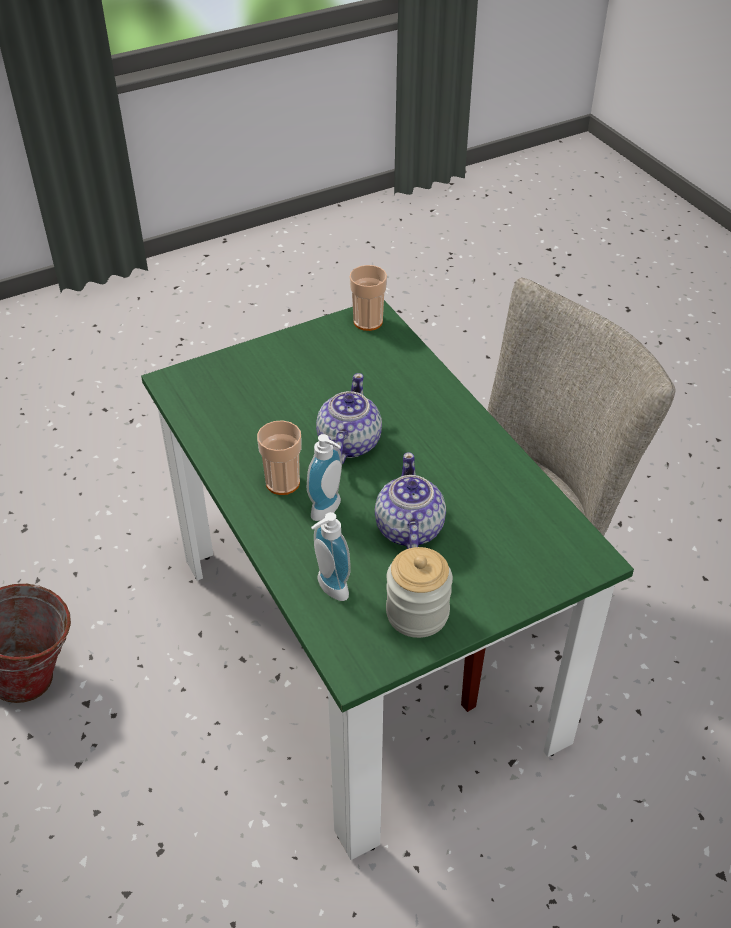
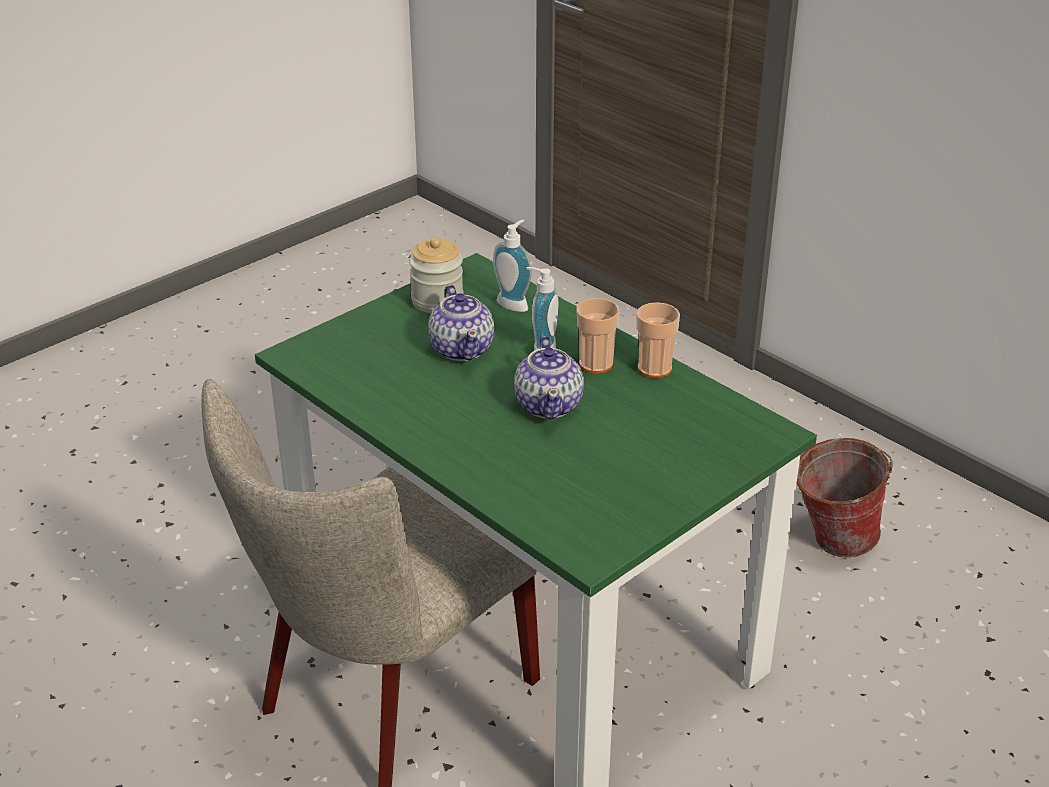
camera: 165 degrees right, 10 degrees down
cup [349,265,387,331] -> cup moved to [636,302,680,378]

